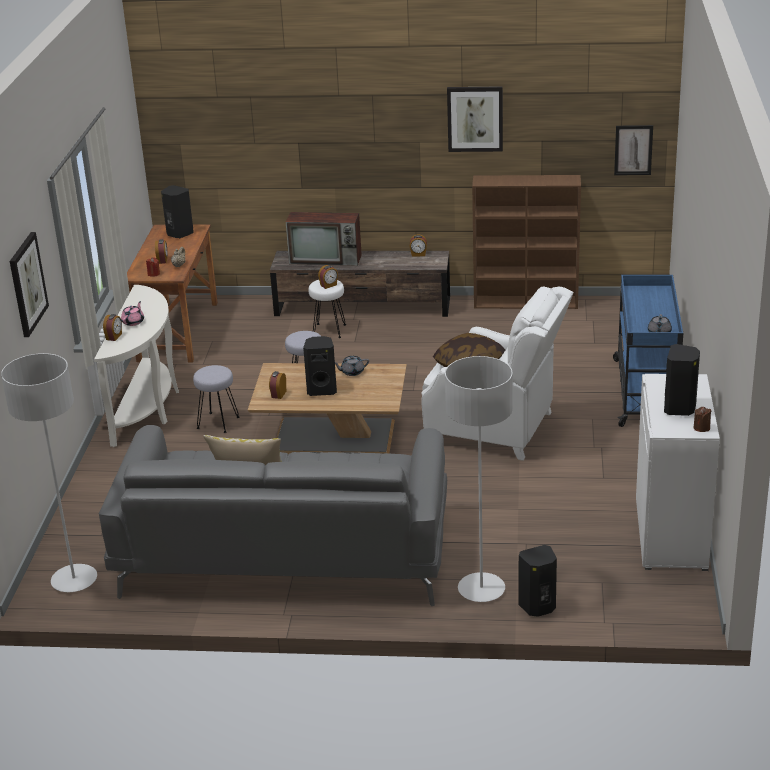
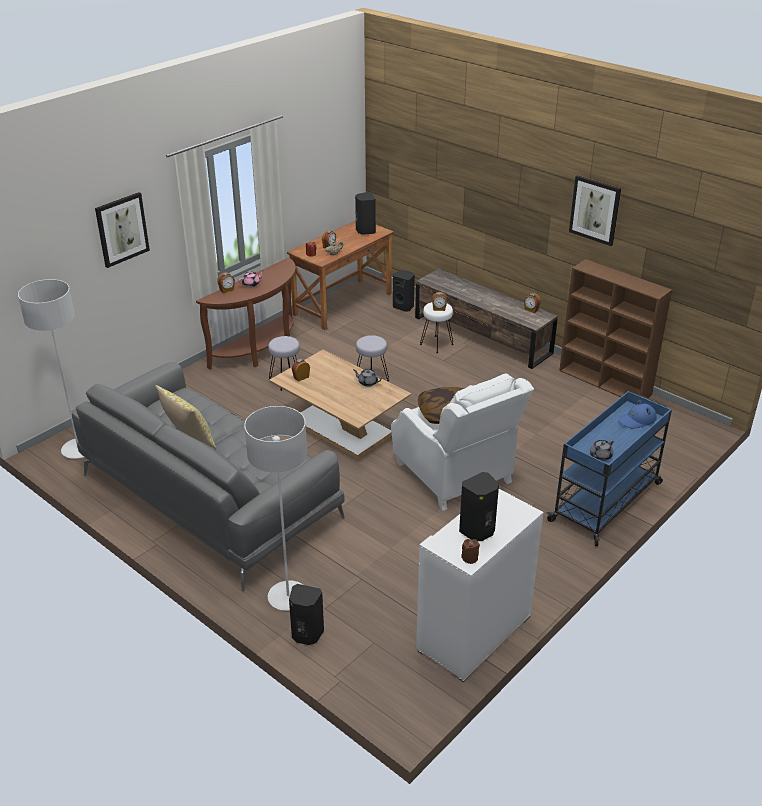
camera: 35 degrees right, 5 degrees up
white console table [94,285,179,447] -> brown console table [196,257,296,369]
television [286,212,362,266] -> none
black speaker [303,336,337,396] -> black speaker moved to [393,270,415,312]
picture [614,125,653,175] -> none
none -> blue hat [618,400,657,429]

